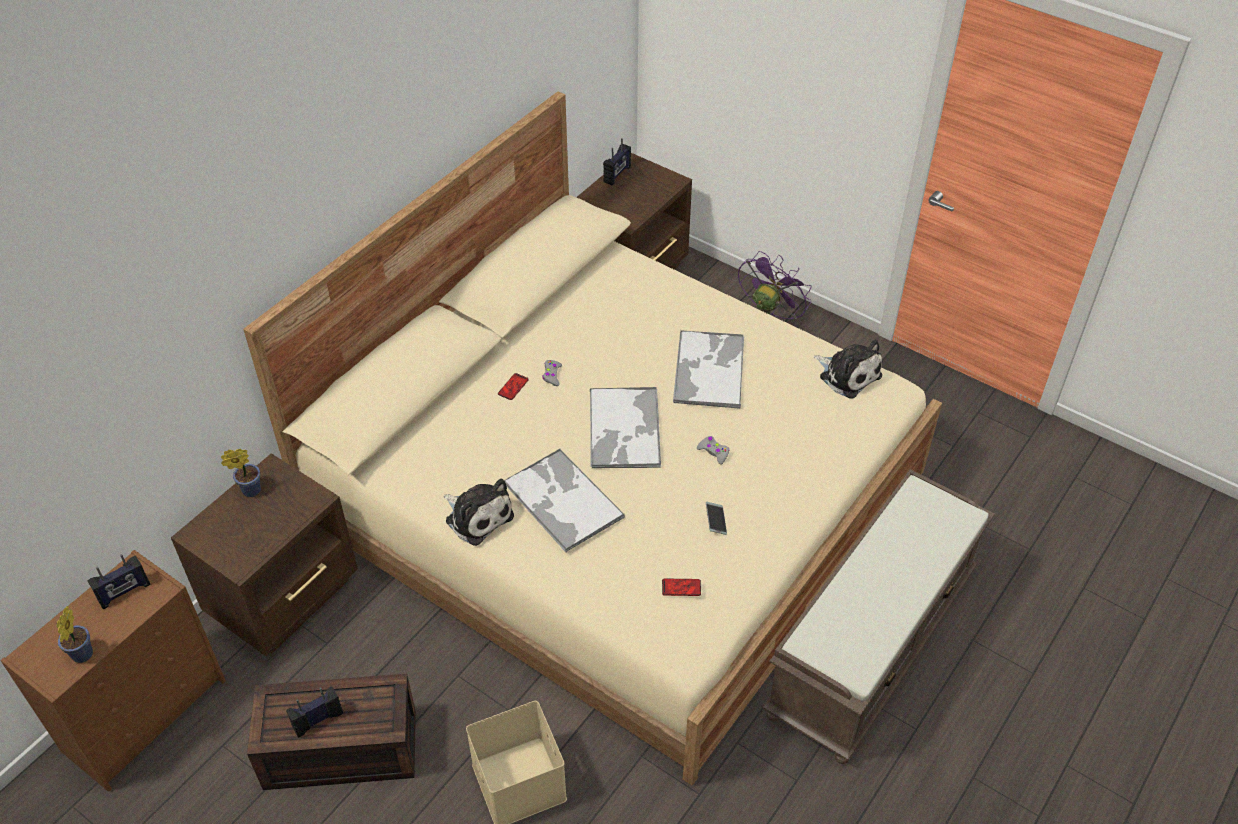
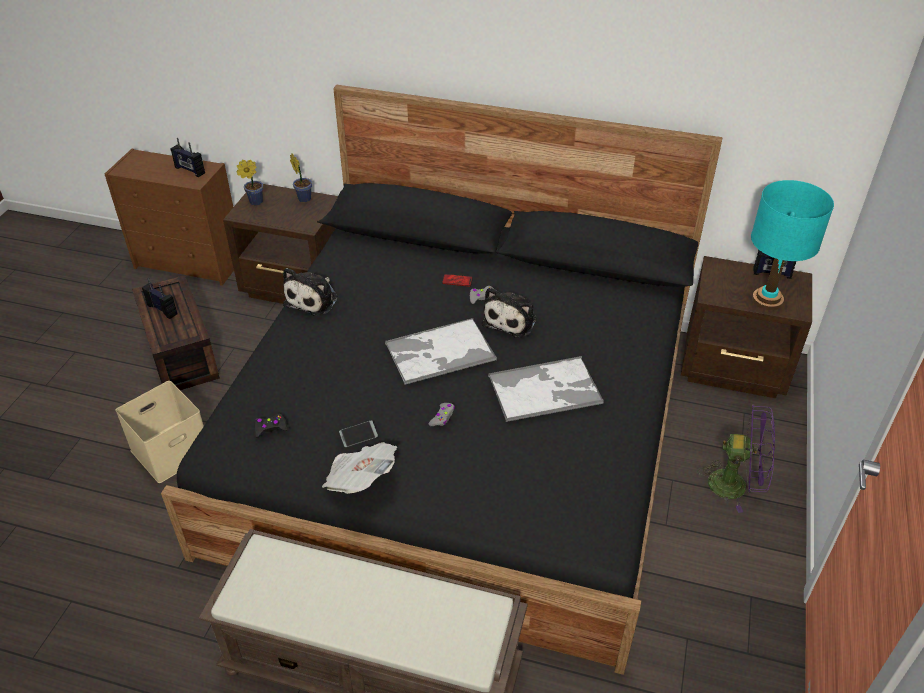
camera: 70 degrees right, 5 degrees down
potted plant [57,606,93,663] -> potted plant moved to [237,160,263,205]
beige bed [243,91,942,786] -> black bed [161,85,722,675]
tray [504,448,625,553] -> none
phone [662,578,701,596] -> black game controller [254,414,288,437]
plush toy [814,339,882,399] -> plush toy moved to [482,287,536,338]
none -> newspaper [322,442,397,494]
none -> turquoise table lamp [751,180,834,310]

